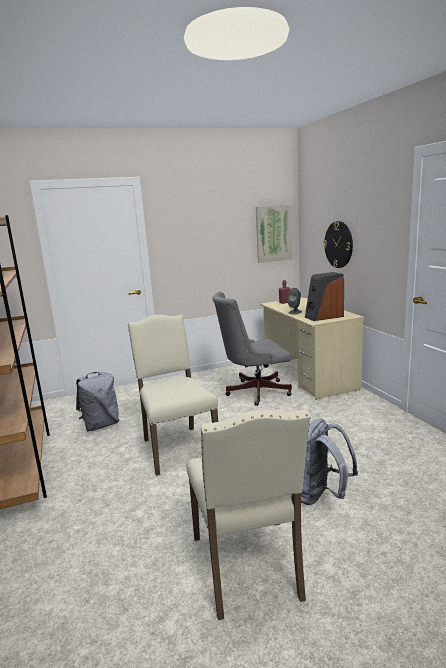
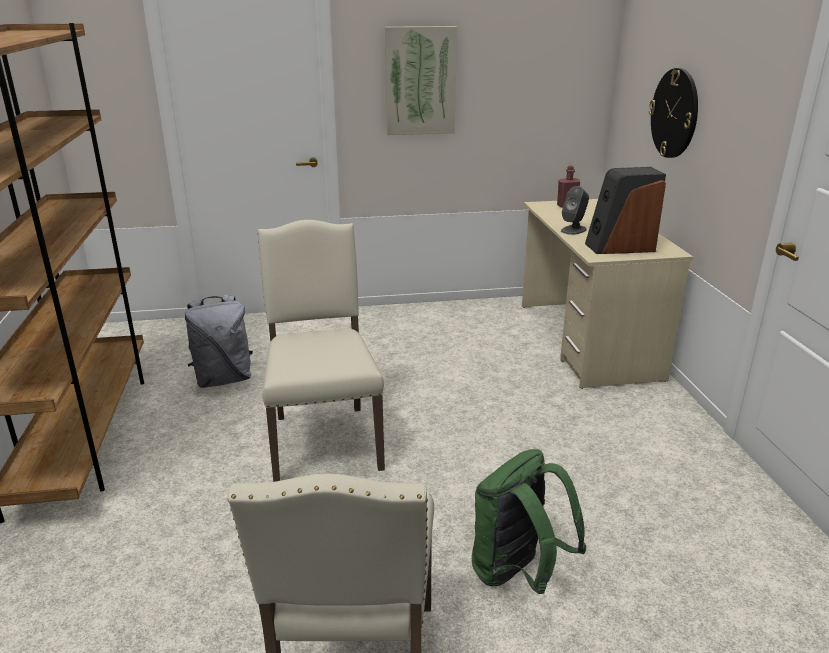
camera: 10 degrees right, 10 degrees up
grey office chair [212,292,292,406] -> none
picture [256,205,292,263] -> picture moved to [385,26,457,135]
grey backpack [301,419,358,505] -> green backpack [472,449,586,594]

